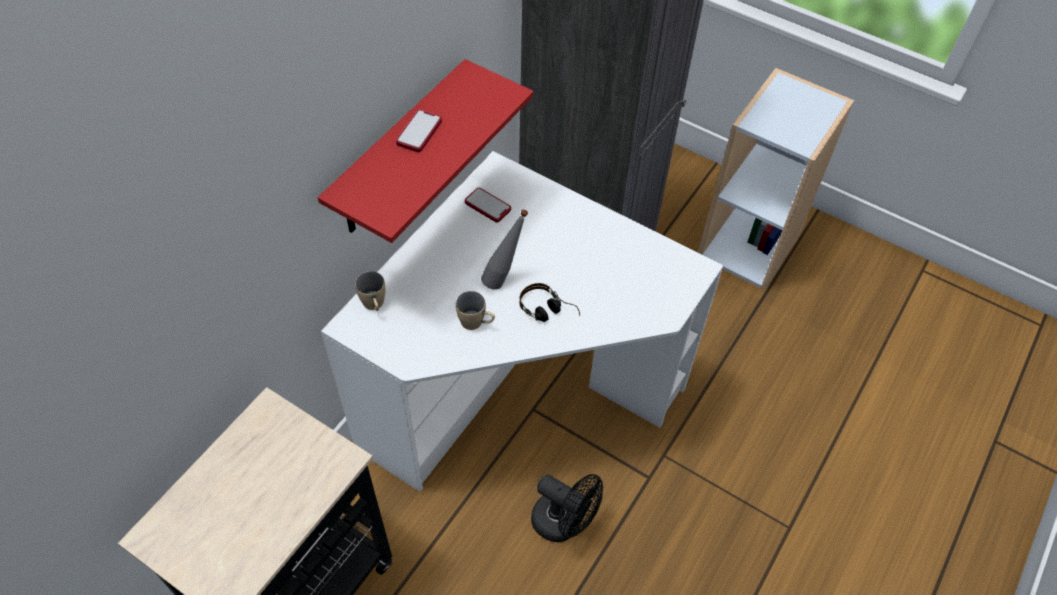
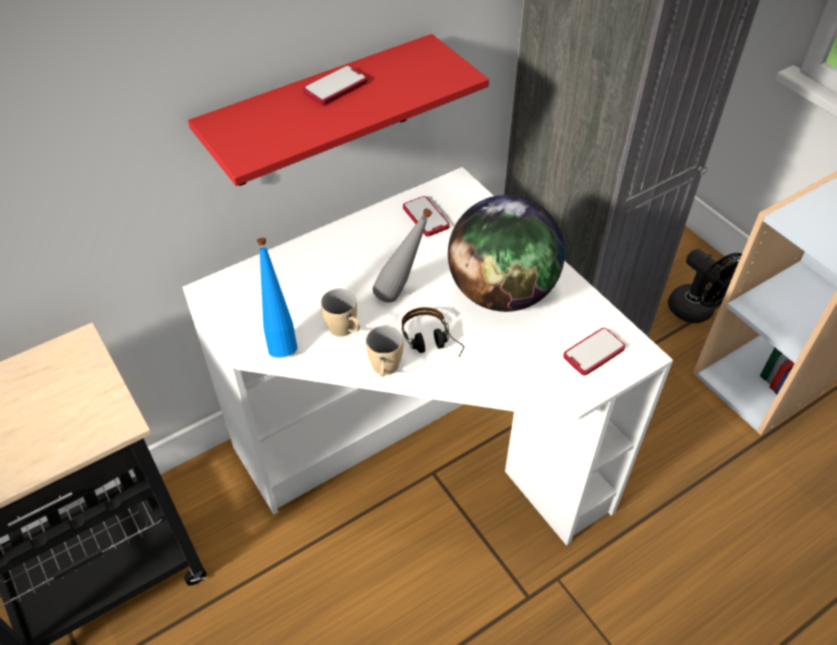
camera: 25 degrees right, 5 degrees down
beige mug [355,271,386,311] -> beige mug moved to [366,326,403,376]
black fan [531,474,603,542] -> black fan moved to [668,249,742,323]
none -> blue bottle [257,238,297,358]
none -> globe [448,195,565,312]
none -> phone [563,328,625,375]

